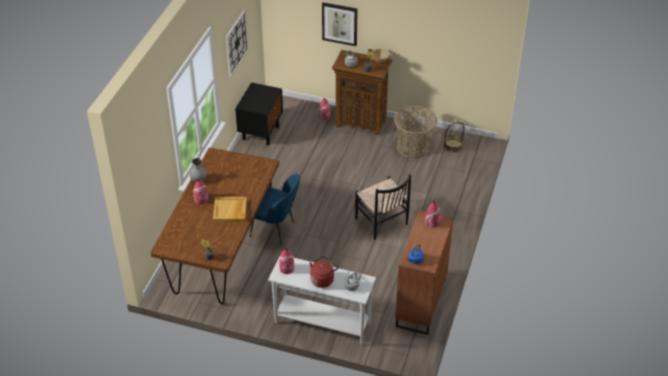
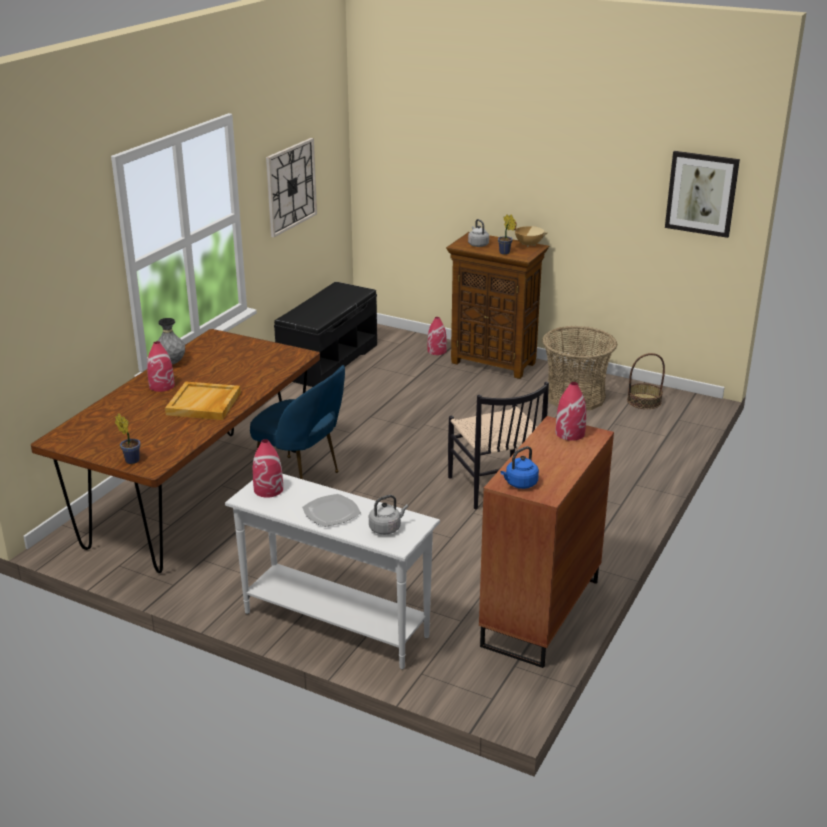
camera: 10 degrees right, 15 degrees down
black nightstand [235,82,283,145] -> black bench [274,282,377,387]
red kettle [310,256,339,288] -> plate [302,494,361,527]
picture [322,2,358,46] -> picture moved to [665,151,740,238]

